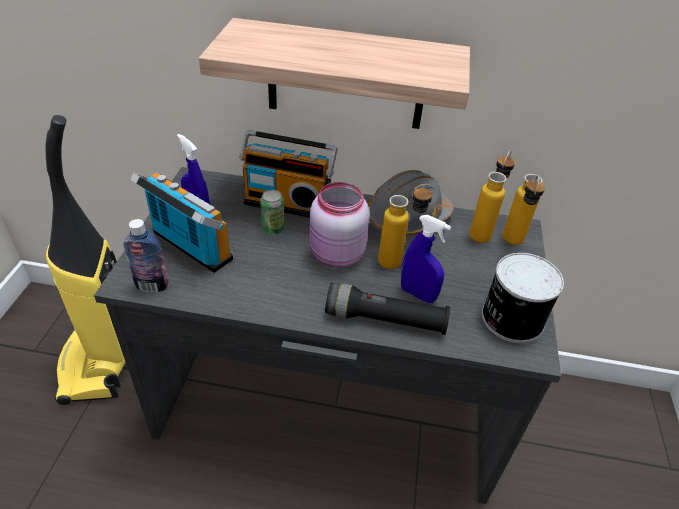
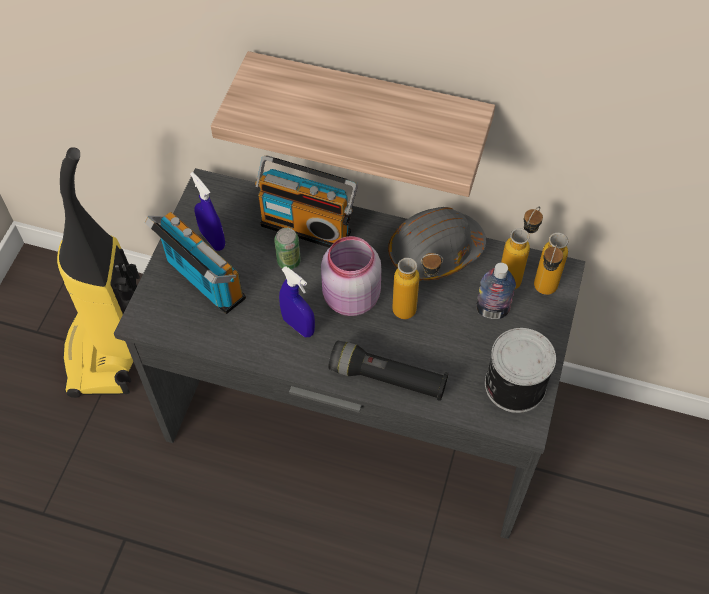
camera: 10 degrees right, 15 degrees up
bottle [123,219,169,293] -> bottle moved to [476,263,516,319]
blue spray bottle [401,215,451,303] -> blue spray bottle moved to [279,266,315,337]

